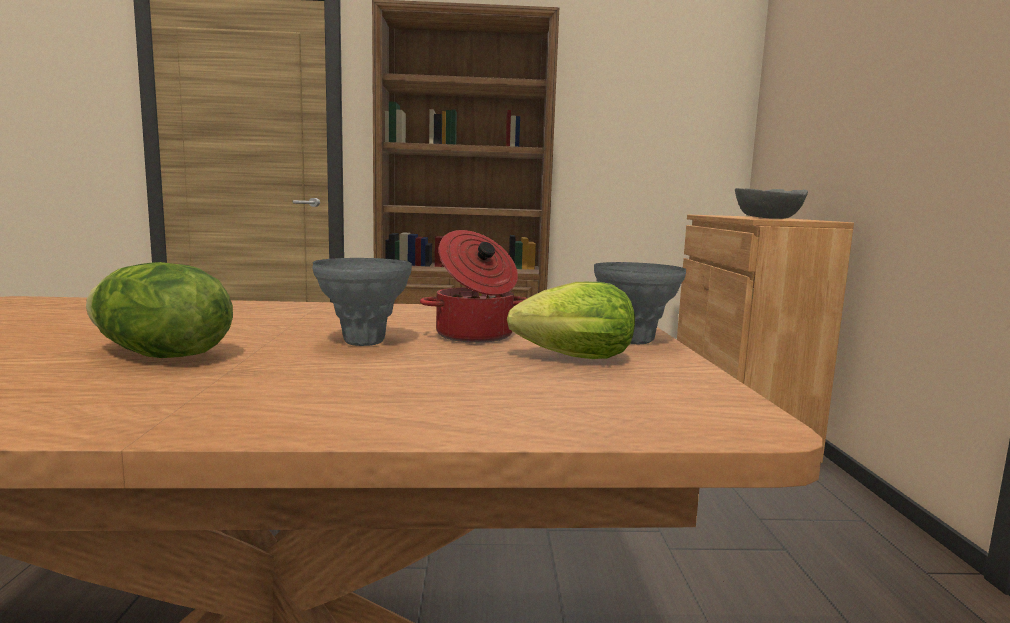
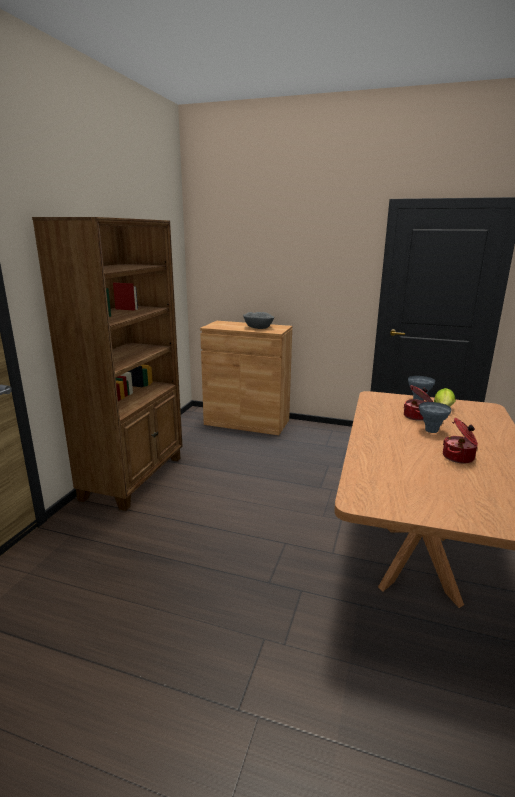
camera: 70 degrees left, 10 degrees up
lettuce [86,262,233,358] -> cooking pot [443,418,478,463]

